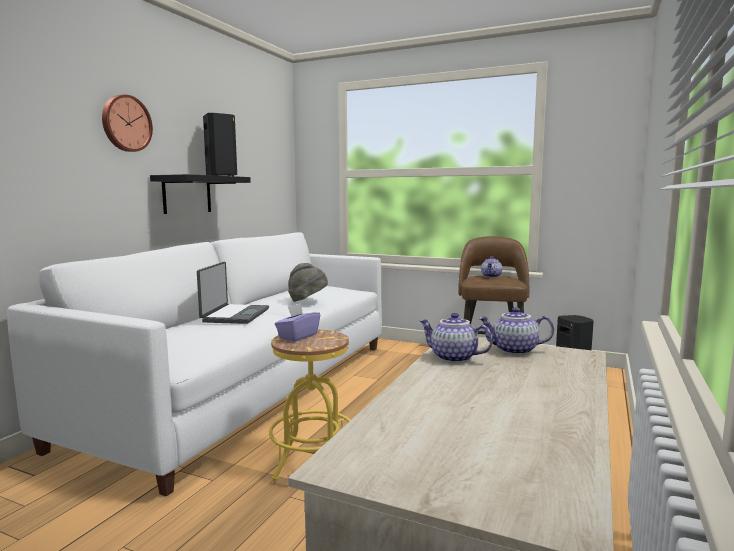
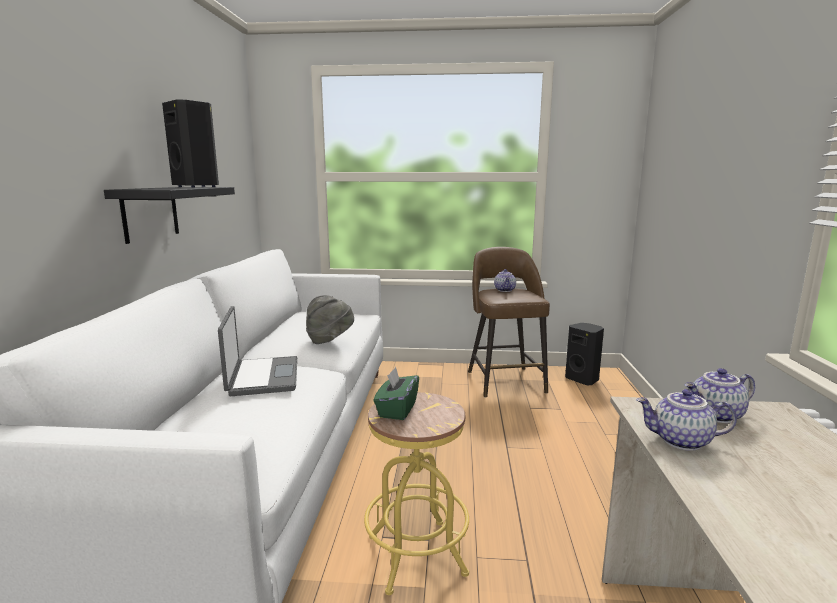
camera: 20 degrees left, 5 degrees up
wall clock [102,95,153,152] -> none
purple tissue box [275,303,320,342] -> green tissue box [373,367,419,420]

